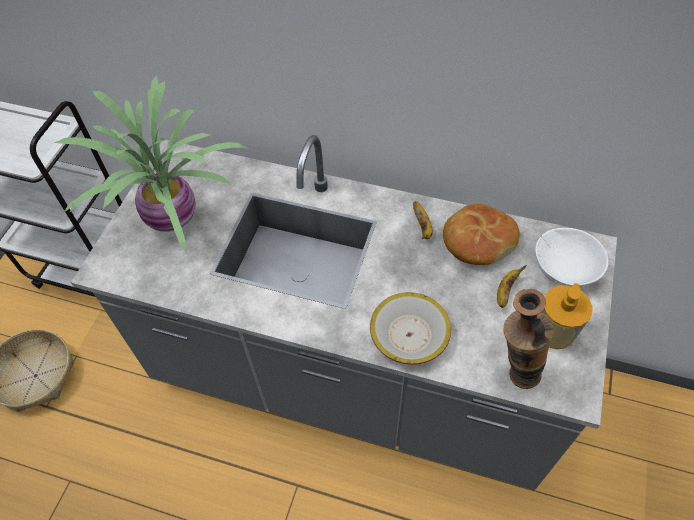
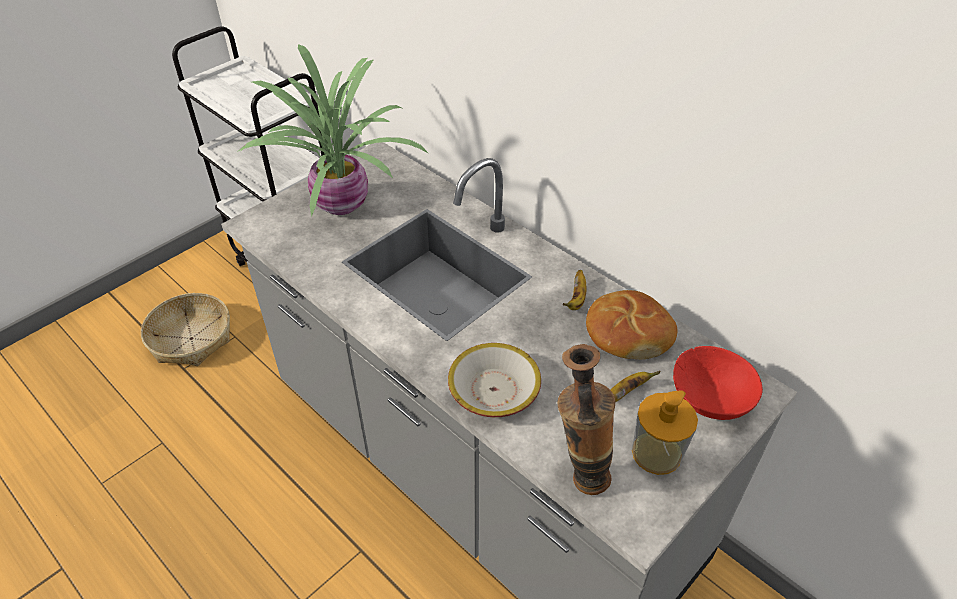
camera: 25 degrees right, 10 degrees down
white bowl [535,228,608,287] -> red bowl [673,346,763,420]

